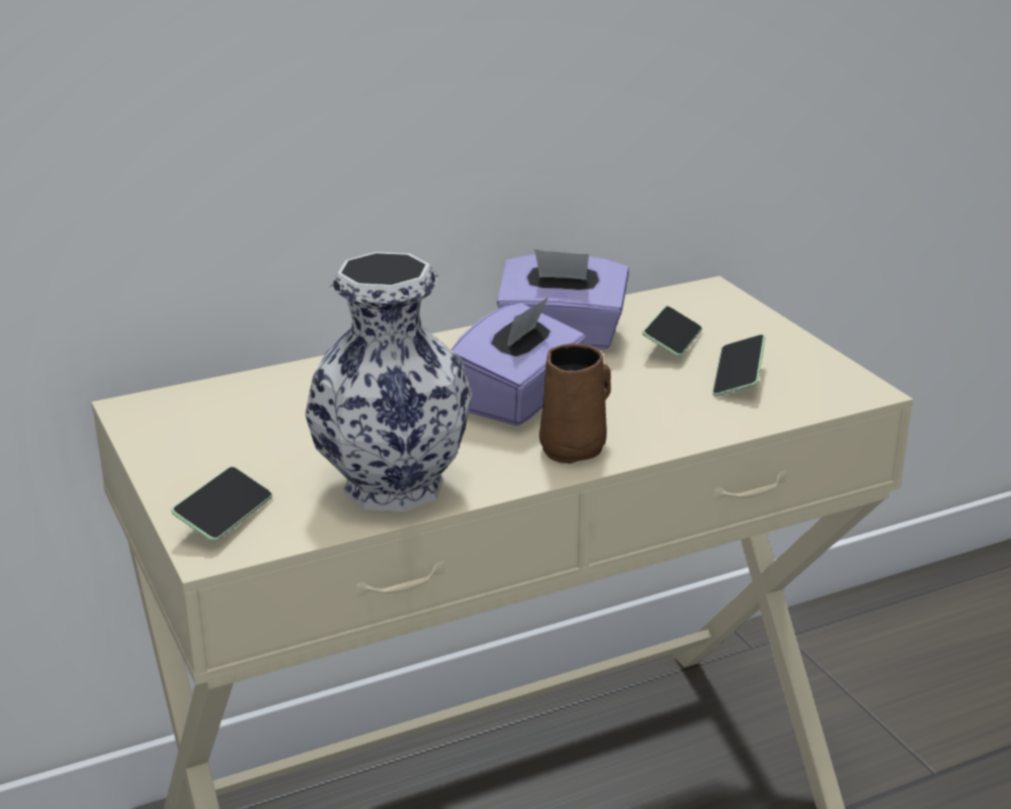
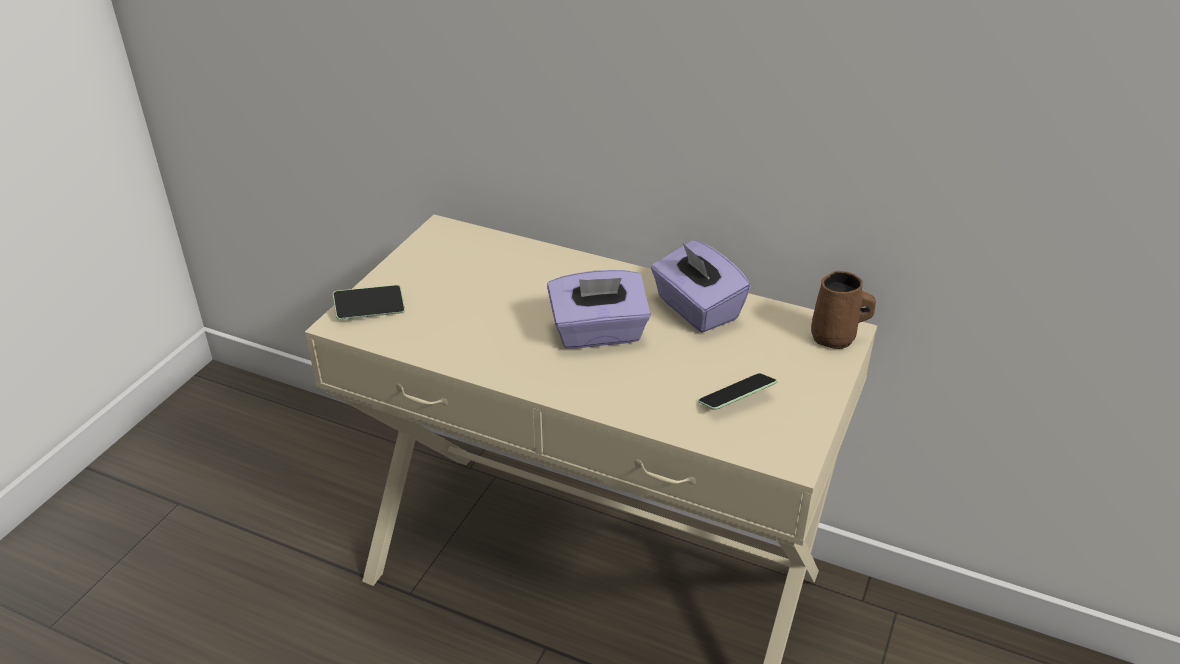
camera: 50 degrees right, 10 degrees up
vase [305,252,472,512] -> none
brown mug [539,344,611,463] -> brown mug moved to [811,271,876,349]
phone [642,306,702,357] -> none

